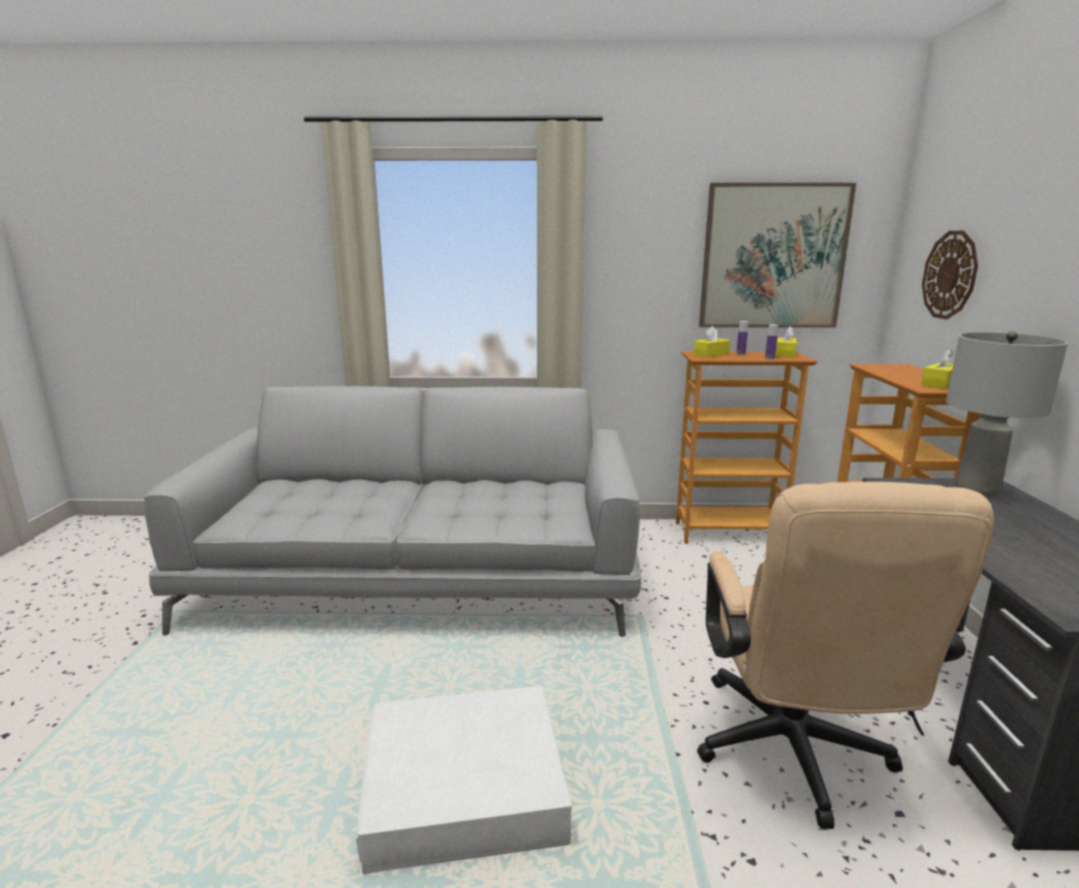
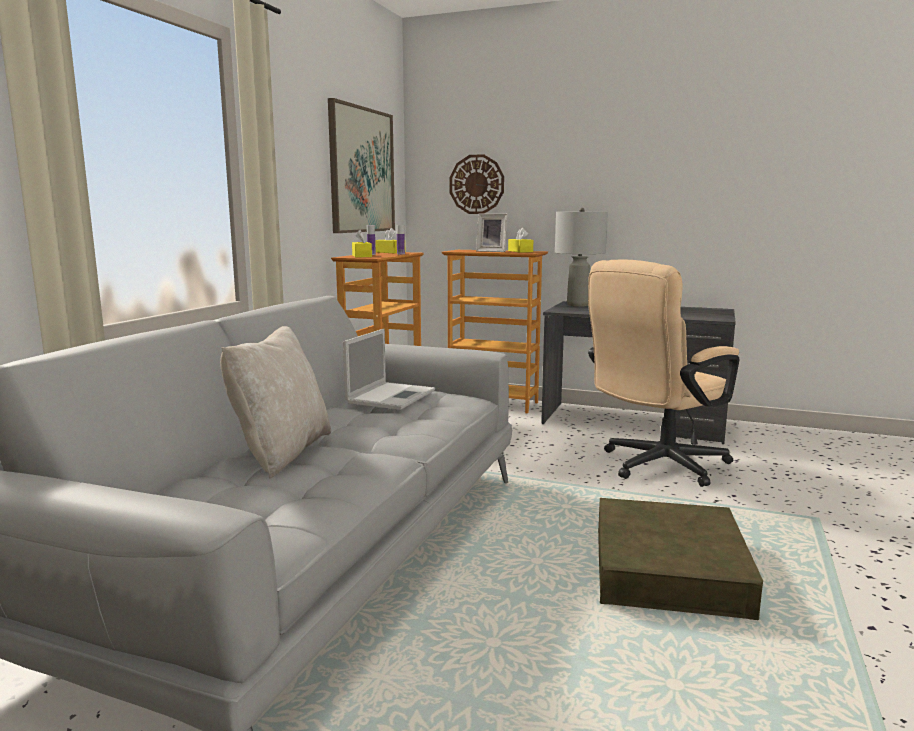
camera: 70 degrees left, 5 degrees down
white storage box [356,686,572,875] -> brown storage box [598,498,763,620]
beige office chair [697,482,994,829] -> beige office chair turned 120 degrees clockwise [588,260,740,487]
none -> beige pillow [220,326,331,479]
none -> laptop [343,329,435,410]
none -> picture frame [476,213,508,252]

